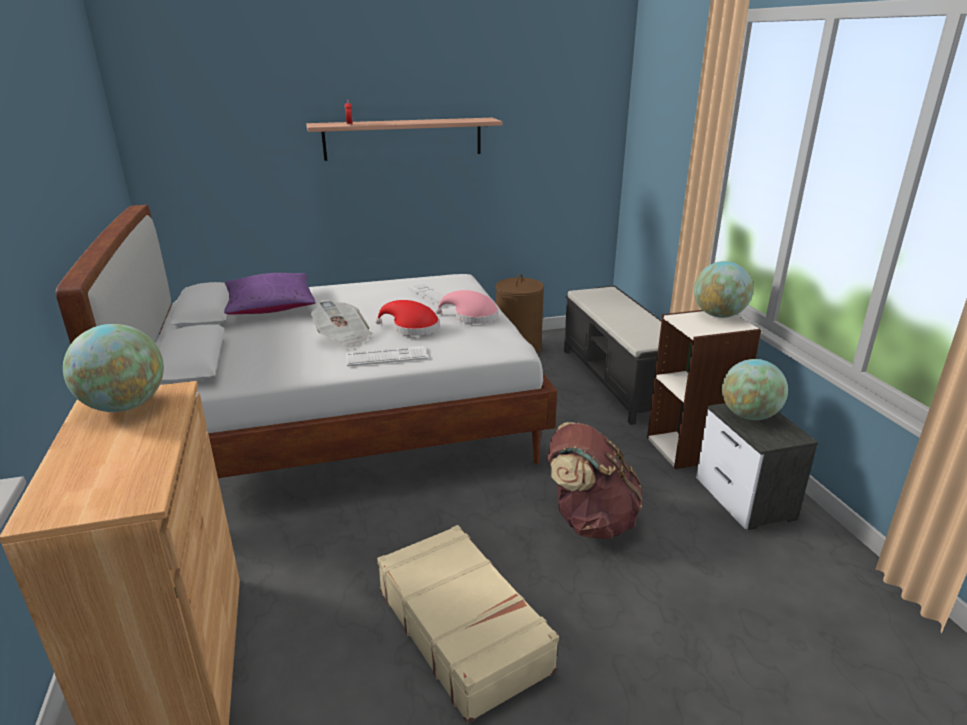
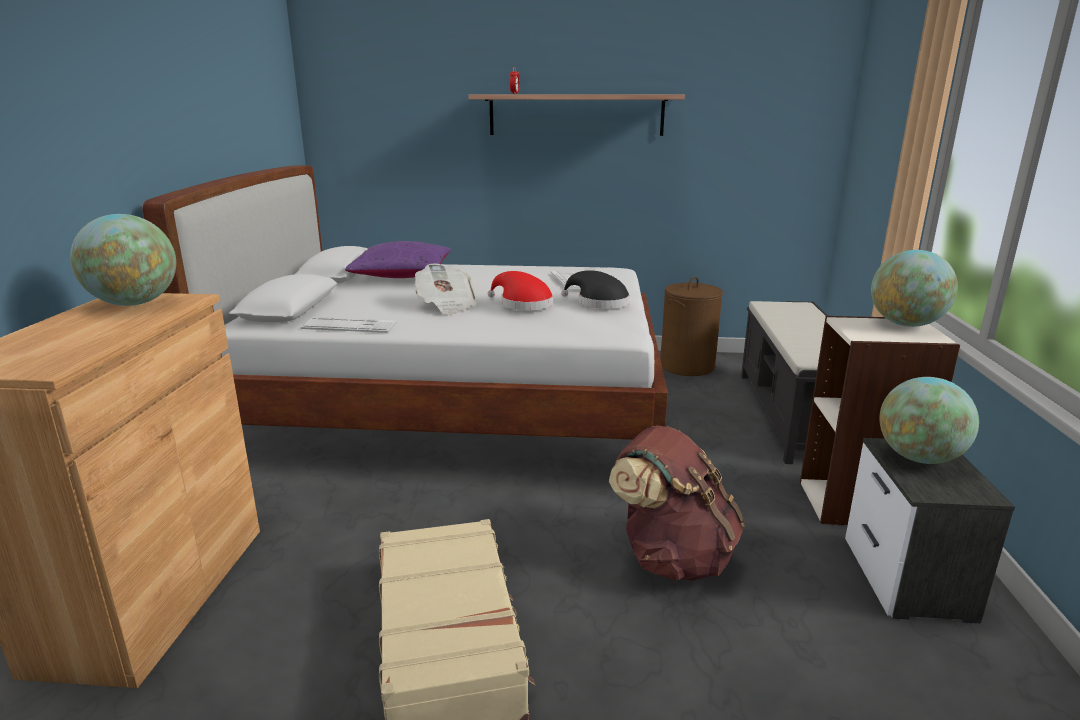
camera: 20 degrees right, 5 degrees down
keyboard [346,346,427,366] -> keyboard moved to [301,317,397,333]
pink hat [435,290,498,324] -> black hat [561,270,630,309]

